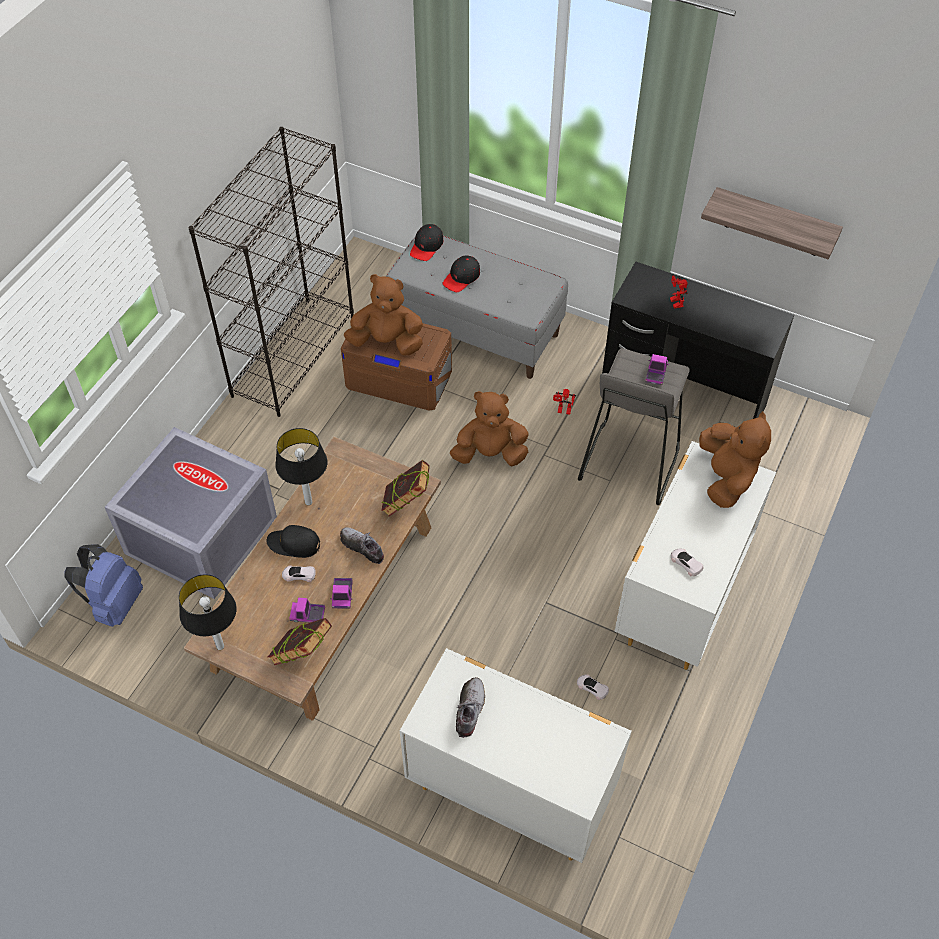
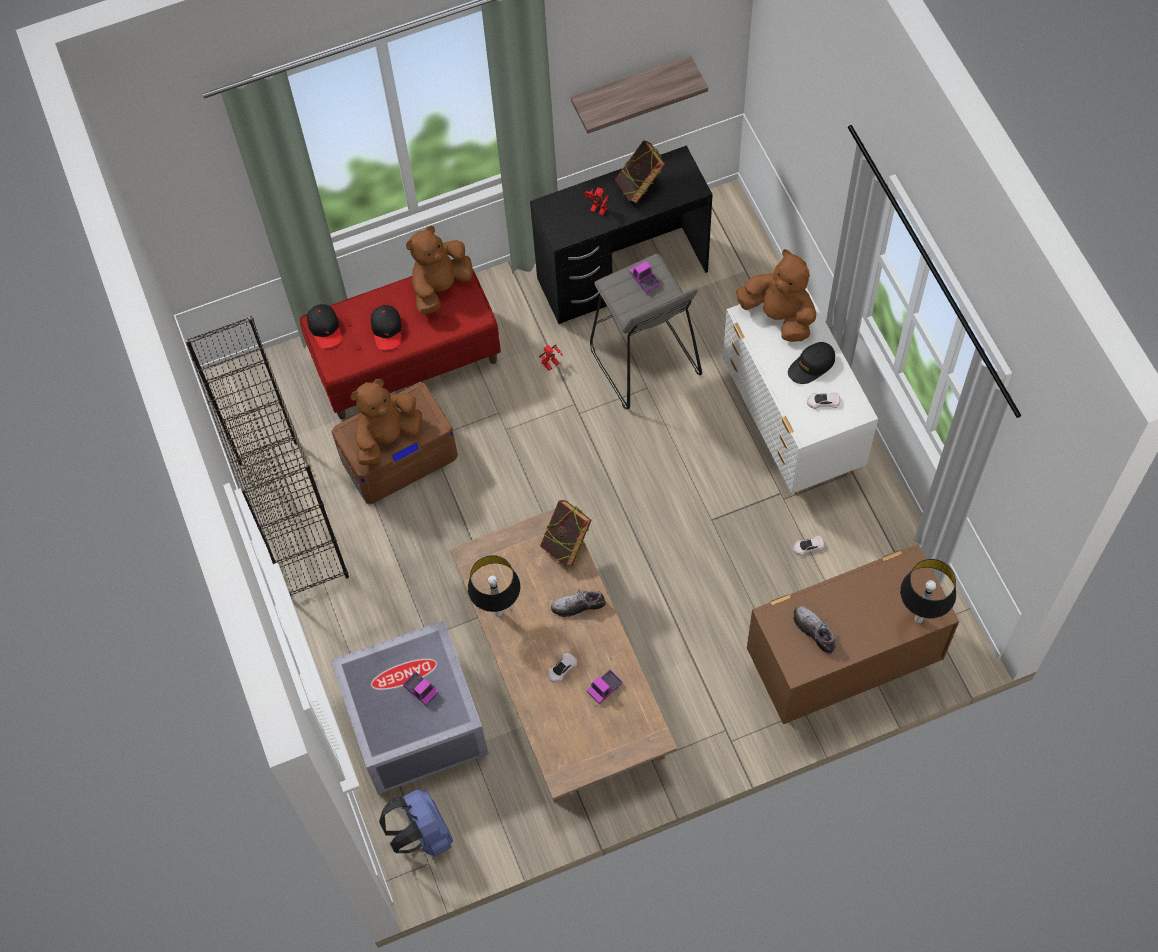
camera: 45 degrees left, 10 degrees up
table lamp [179,574,237,650] -> table lamp moved to [900,559,956,623]
black cap [267,525,320,558] -> black cap moved to [788,342,835,384]
book [268,618,332,665] -> book moved to [615,140,666,204]
toy truck [330,578,353,608] -> toy truck moved to [403,671,439,706]
grey bench [386,235,568,379] -> red bench [300,270,501,419]
white dresser [400,648,632,863] -> brown dresser [747,544,959,724]
brown plush toy [450,391,529,467] -> brown plush toy moved to [406,225,473,314]

